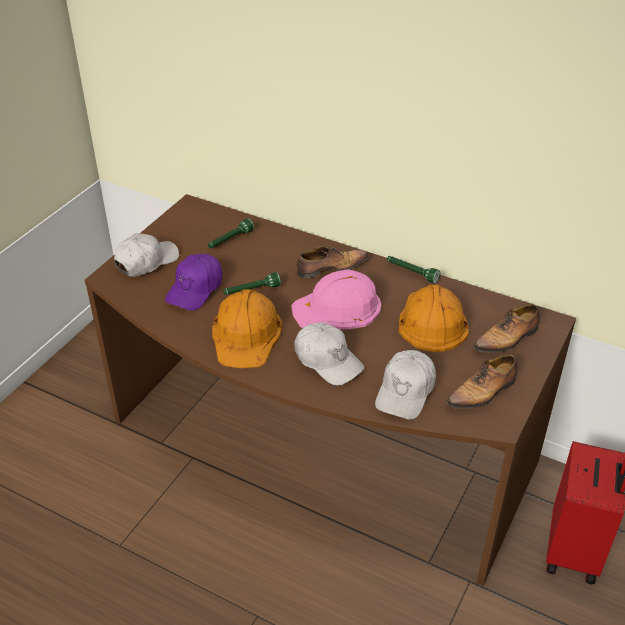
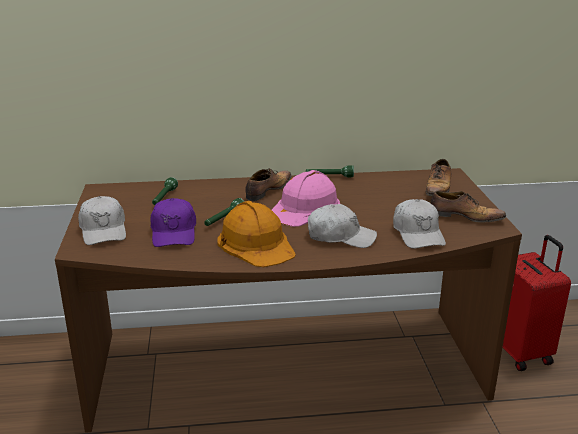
camera: 35 degrees left, 15 degrees down
white cap [114,233,179,277] -> white cap turned 150 degrees clockwise [78,196,126,245]
orange hard hat [399,284,469,352] -> none
shoe [446,354,518,409] -> shoe turned 90 degrees counterclockwise [431,191,506,223]

